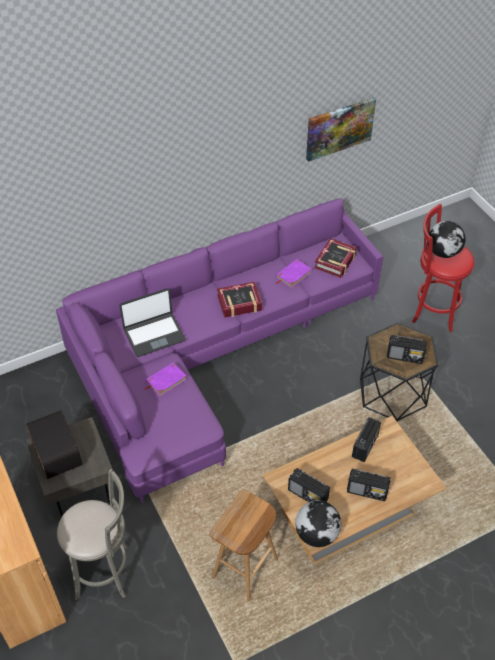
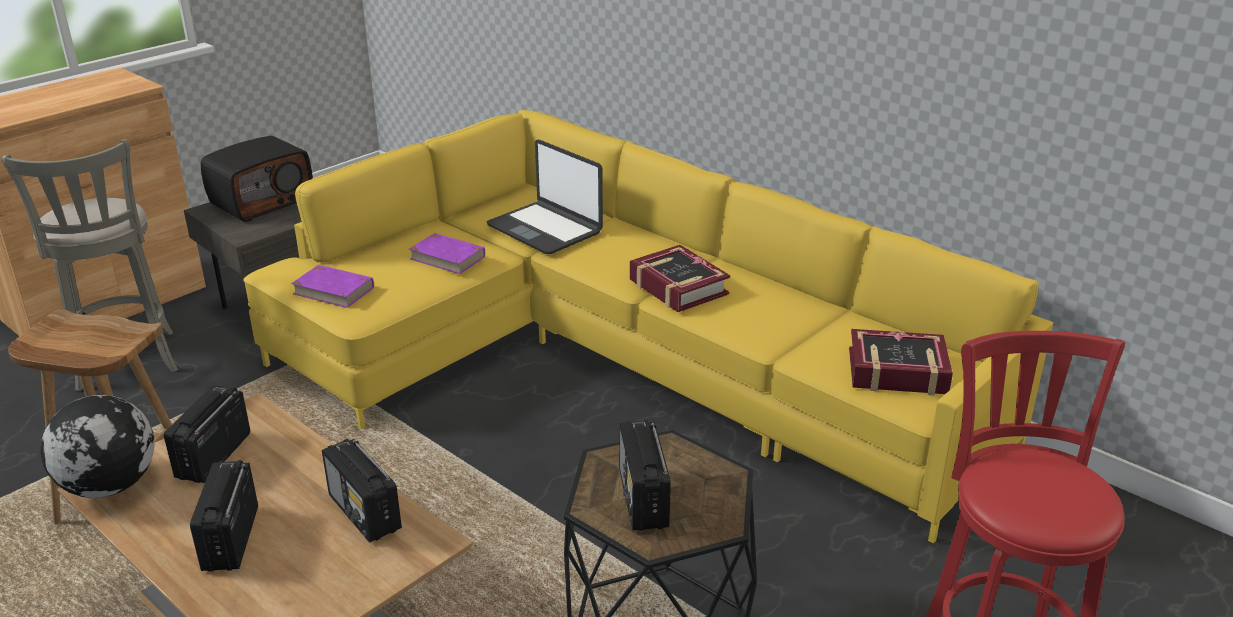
camera: 70 degrees right, 20 degrees down
purple sofa [56,198,383,503] -> yellow sofa [243,110,1053,543]
purple book [276,259,312,289] -> purple book moved to [291,265,374,308]
picture [306,97,376,162] -> none
radio [352,417,381,462] -> radio turned 45 degrees clockwise [322,439,402,543]
globe [427,221,466,258] -> none

